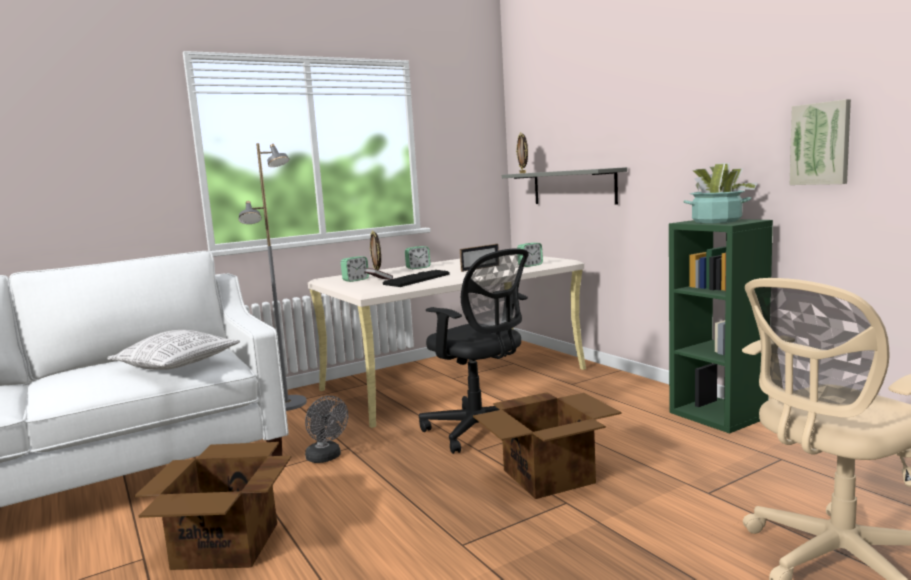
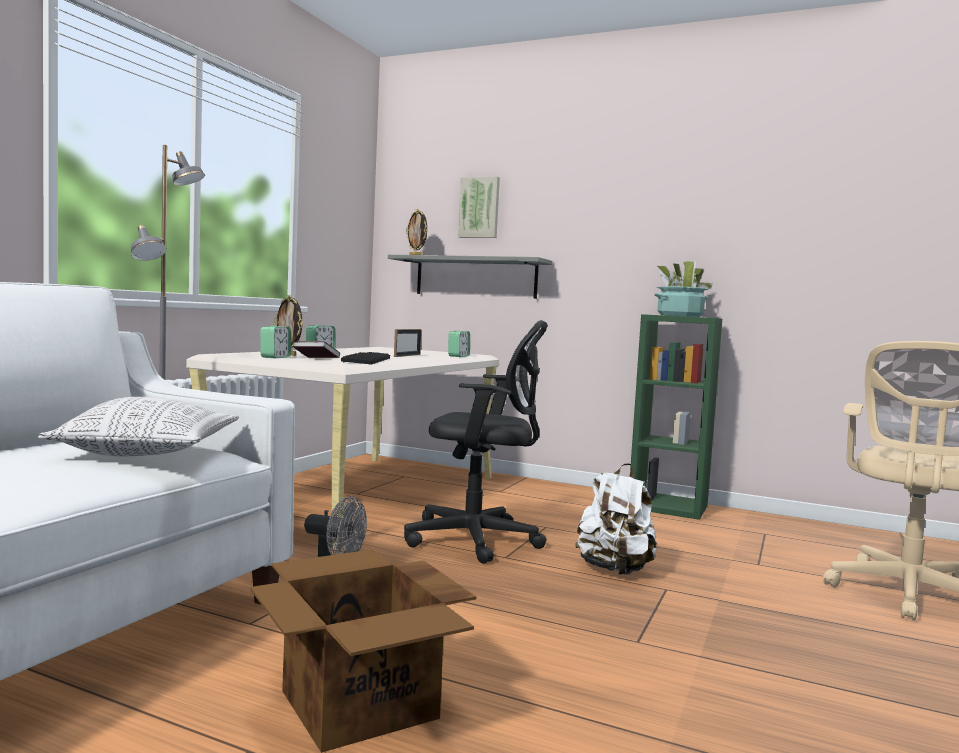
camera: 35 degrees left, 5 degrees down
cardboard box [473,392,622,499] -> white backpack [575,463,657,575]
picture [790,99,851,185] -> picture moved to [458,176,500,238]

